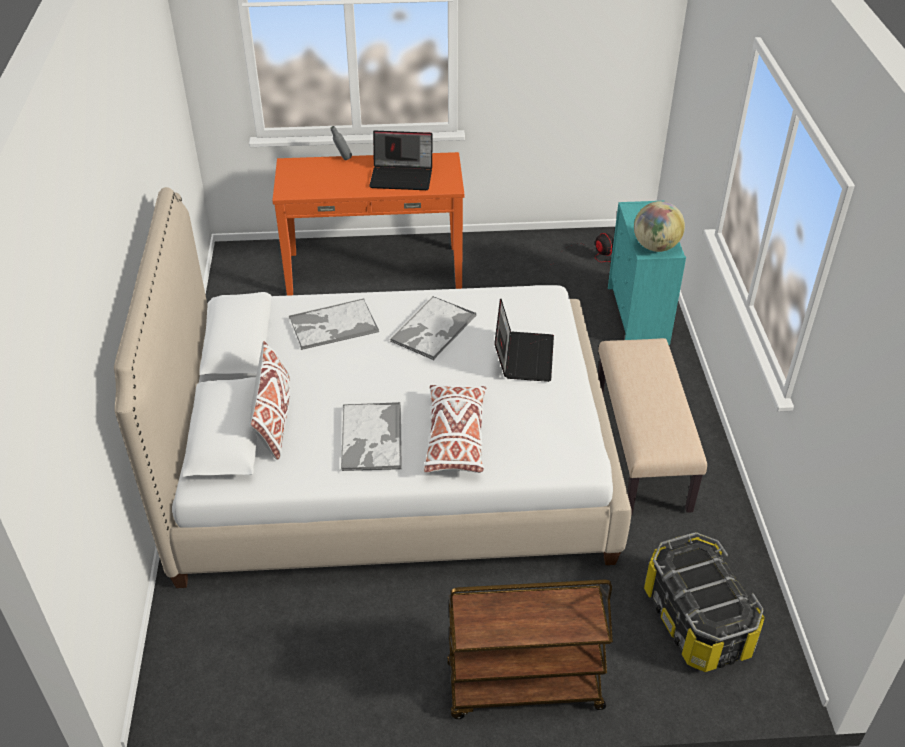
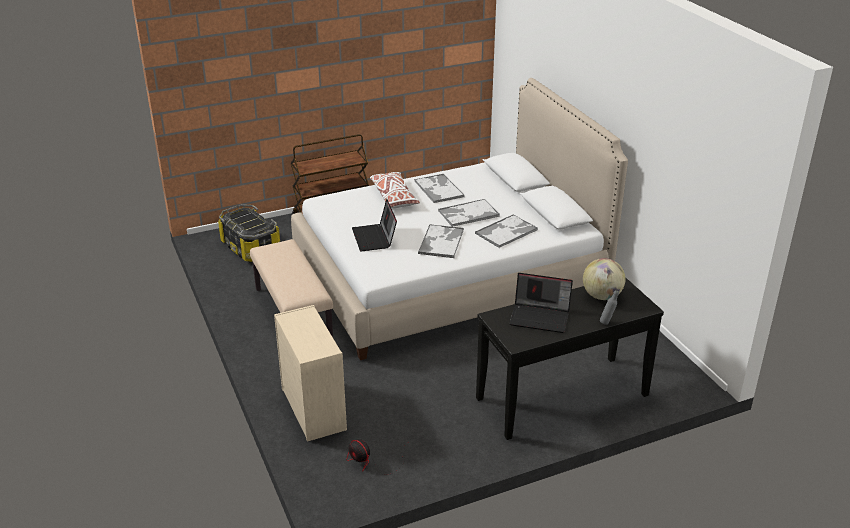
camera: 160 degrees right, 10 degrees down
white pillow [250,341,291,460] -> none
orange console table [272,152,464,296] -> black console table [476,277,664,440]
laptop [369,131,433,190] -> laptop turned 150 degrees counterclockwise [509,273,573,333]
turquoise dresser [608,201,686,345] -> beige dresser [274,305,347,442]
globe [634,201,685,252] -> globe moved to [583,258,625,300]
none -> tray [438,199,500,227]

